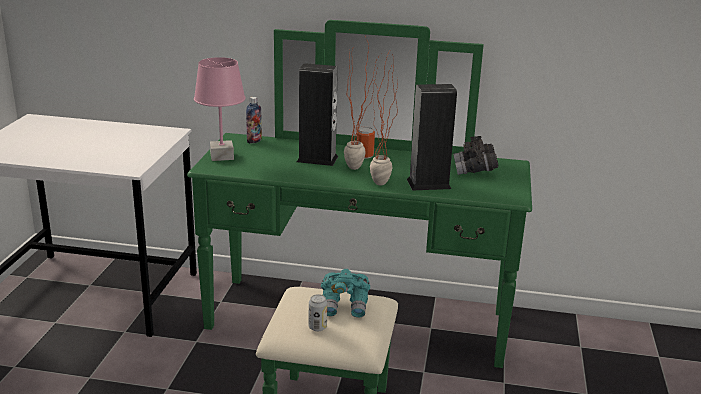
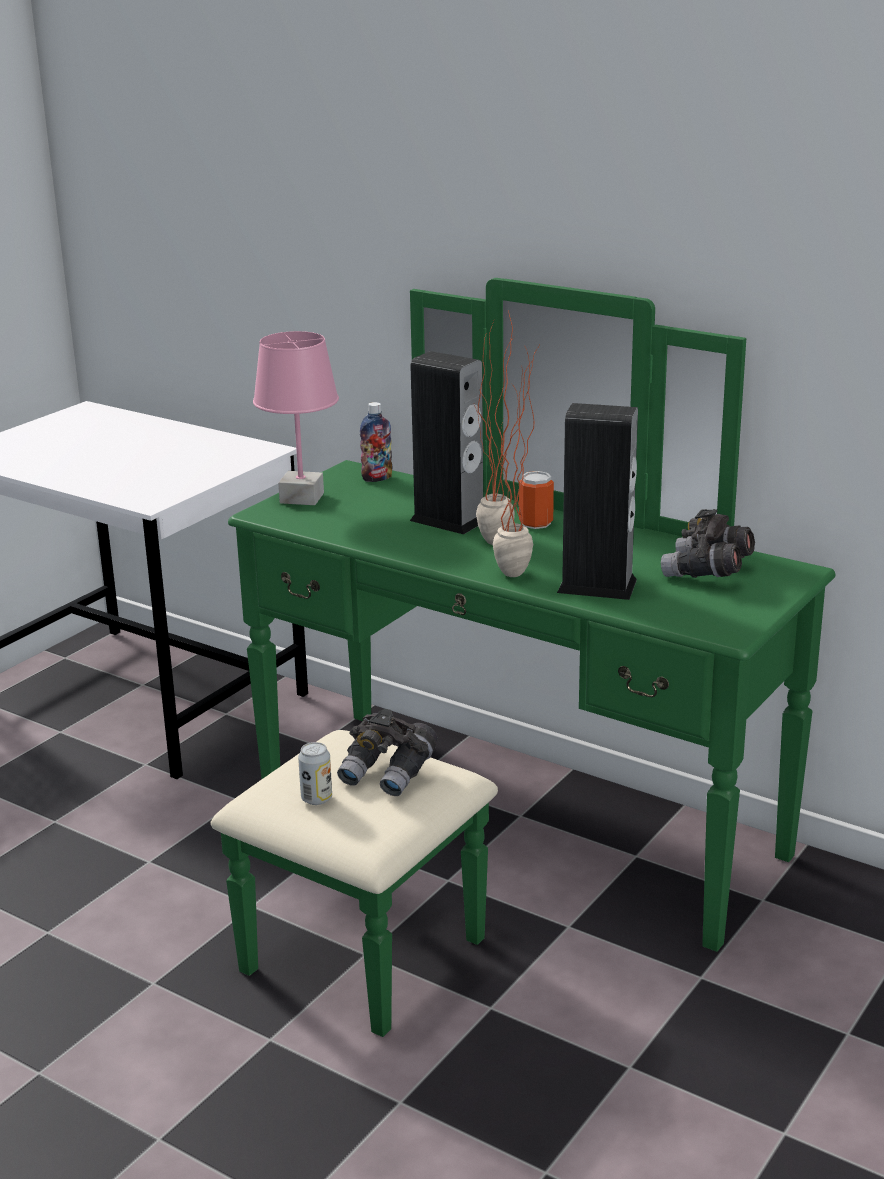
camera: 25 degrees right, 0 degrees up
turquoise binoculars [321,269,370,318] -> grey binoculars [337,709,437,796]

